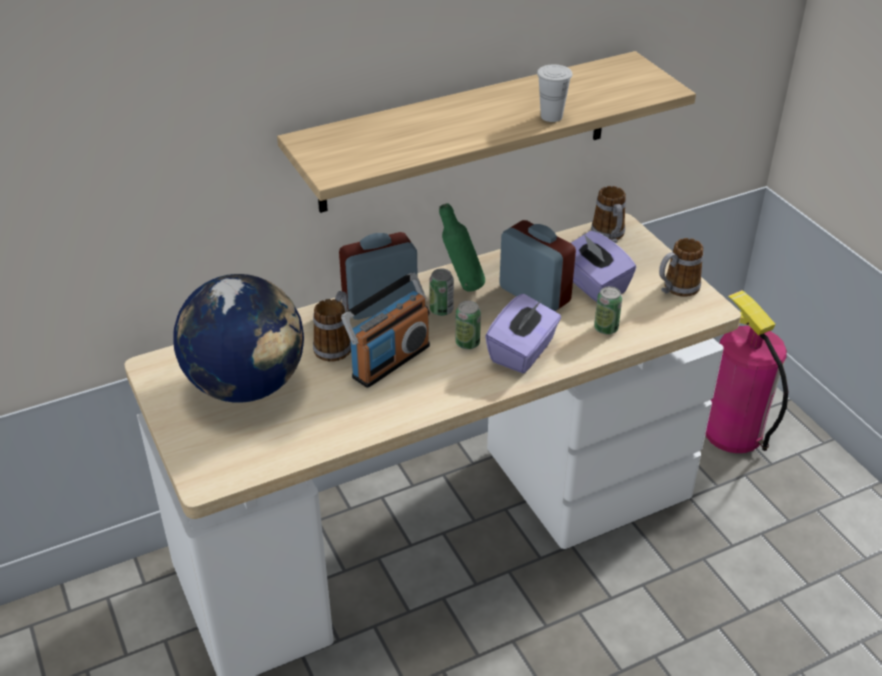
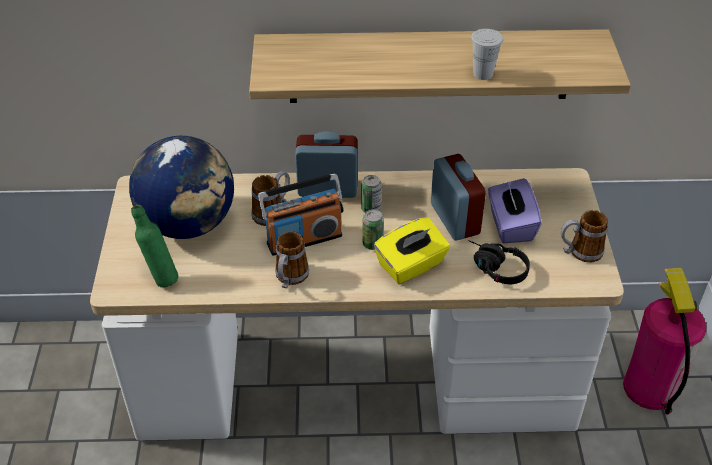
camera: 25 degrees right, 5 degrees up
green bottle [439,203,485,292] -> green bottle moved to [131,205,178,287]
purple tissue box [485,294,561,373] -> yellow tissue box [374,217,450,284]
mug [591,186,626,243] -> mug moved to [275,232,309,288]
can [594,286,622,335] -> black headphones [469,240,530,284]

